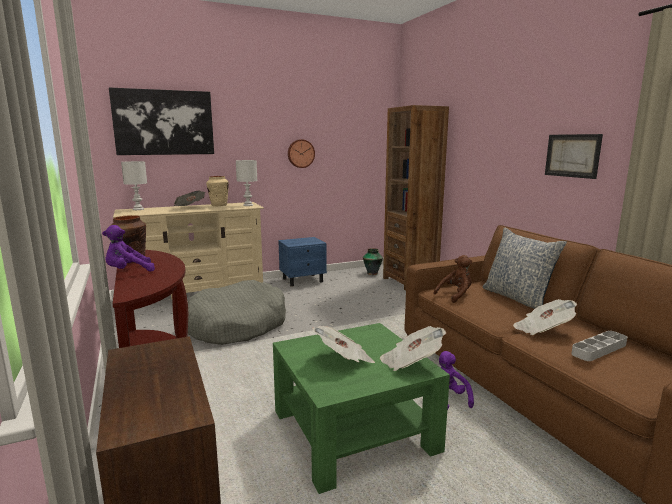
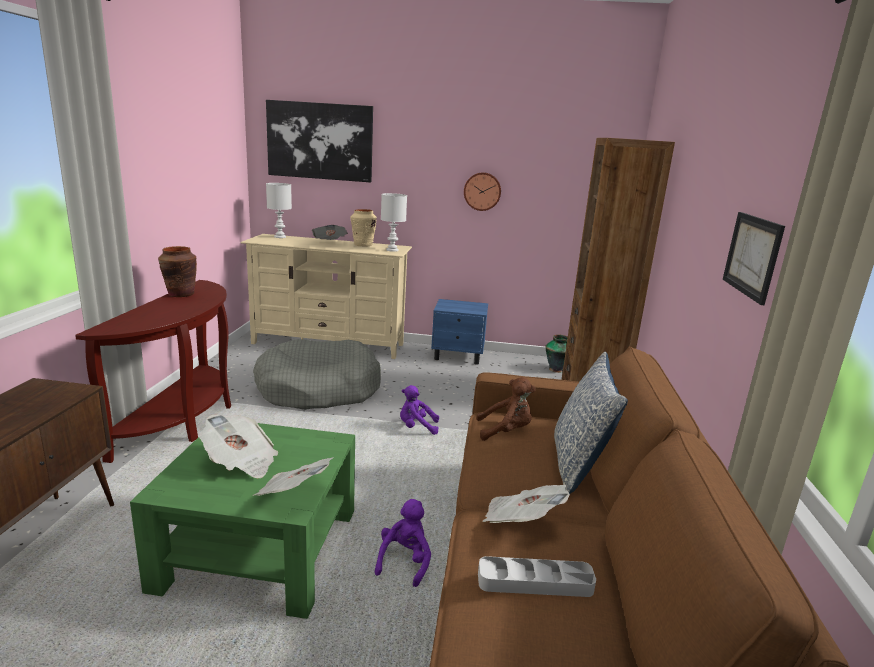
camera: 30 degrees right, 5 degrees up
purple plush toy [102,225,155,272] -> purple plush toy moved to [400,385,439,435]

